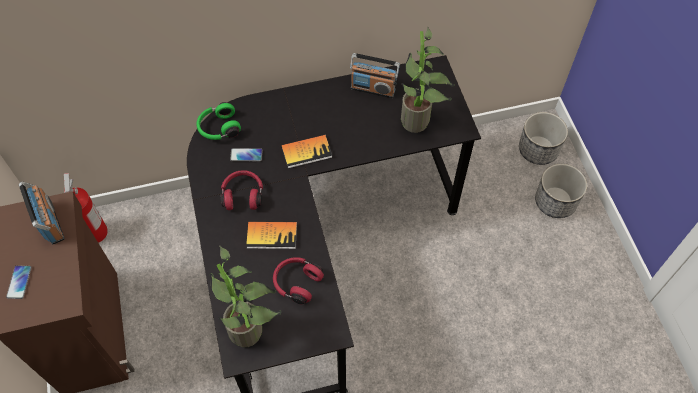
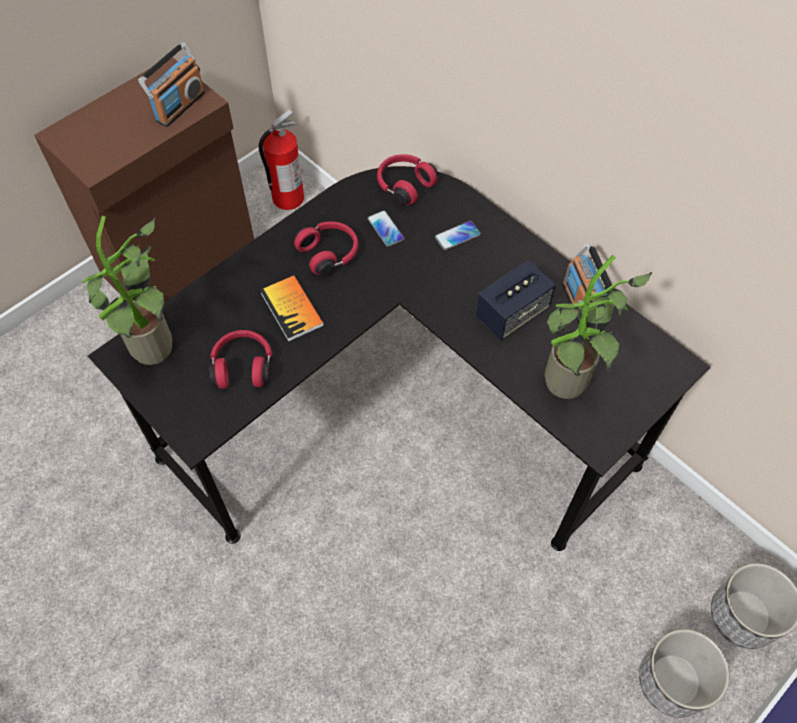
camera: 60 degrees right, 0 degrees up
phone [6,266,32,299] -> phone moved to [435,221,481,250]
green headphones [196,102,241,140] -> red headphones [377,154,438,205]
book [281,135,332,168] -> none
none -> speaker [476,260,556,340]

